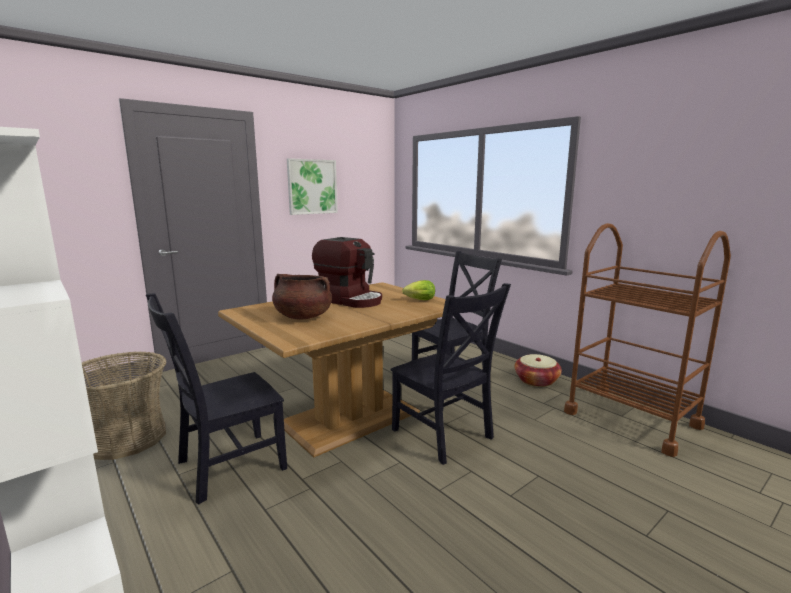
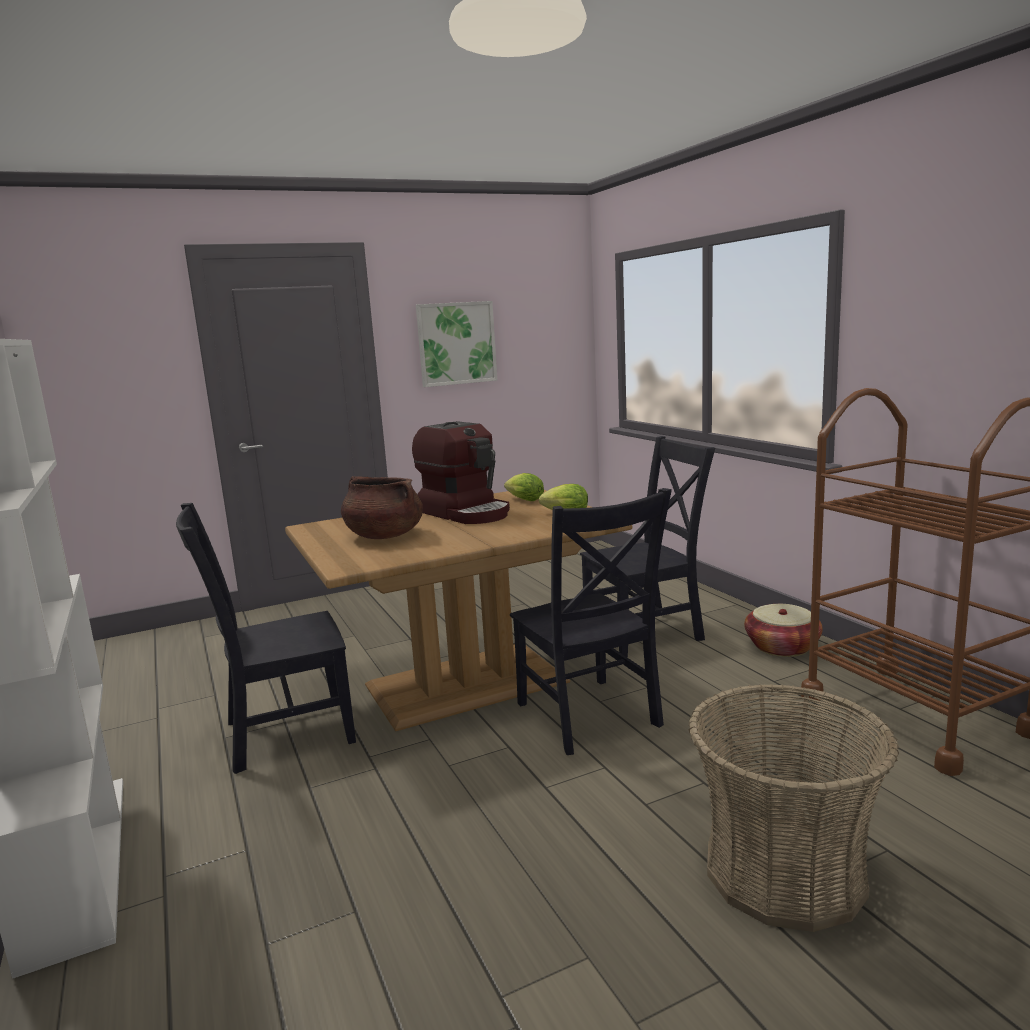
camera: 15 degrees right, 0 degrees up
basket [82,351,167,460] -> basket moved to [689,684,899,932]
none -> lettuce [504,473,544,501]

